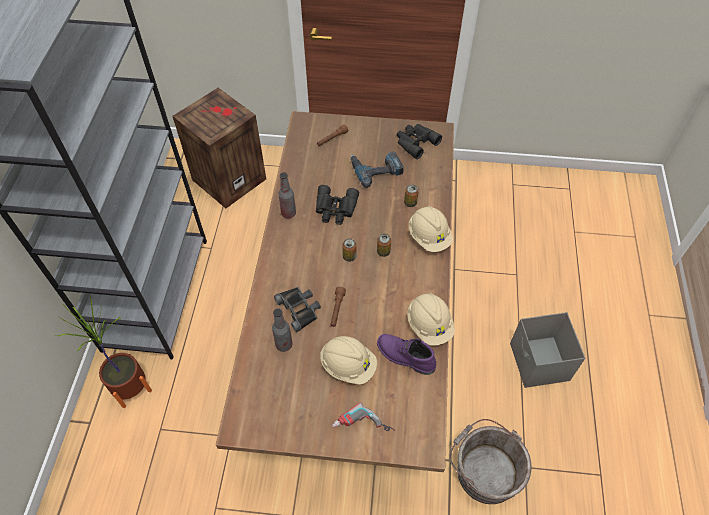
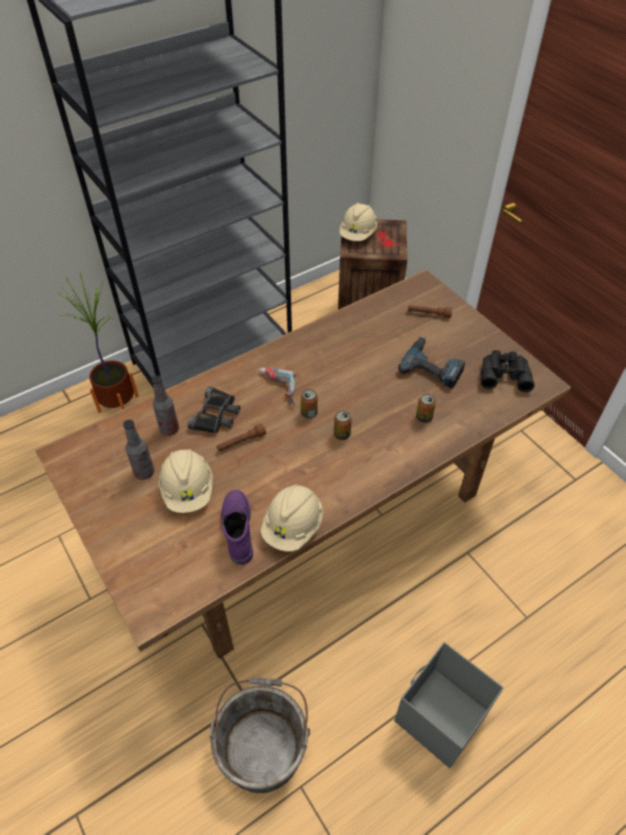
camera: 50 degrees right, 5 degrees down
bottle [278,172,296,218] -> bottle moved to [123,420,154,480]
black binoculars [316,185,359,225] -> none
power drill [332,402,395,431] -> power drill moved to [259,367,296,408]
beige hard hat [409,206,453,252] -> beige hard hat moved to [339,203,377,241]

